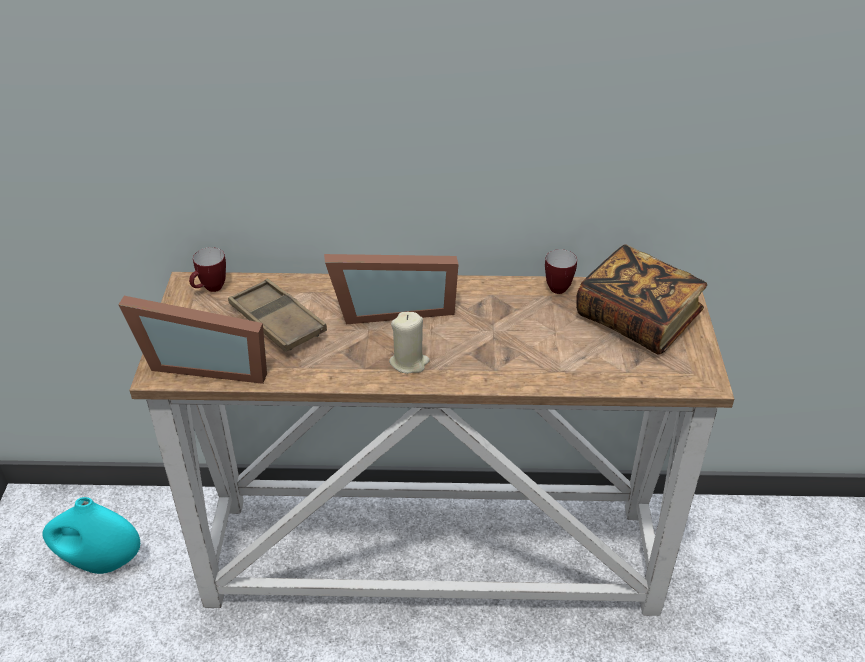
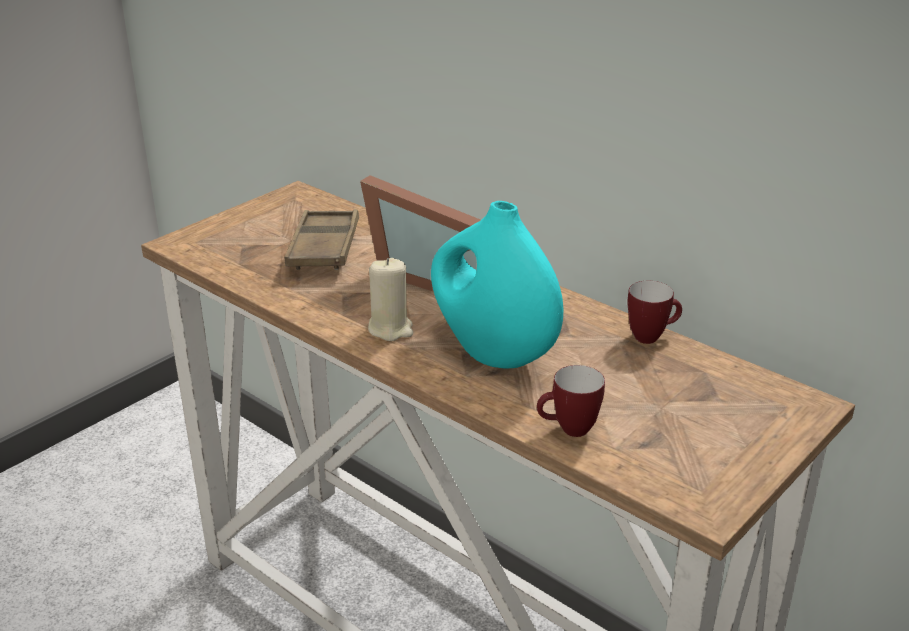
camera: 40 degrees right, 10 degrees down
turquoise vase [42,497,140,574] -> turquoise vase moved to [431,201,563,369]
picture frame [118,296,267,384] -> none
mug [189,247,226,292] -> mug moved to [537,365,605,437]
book [576,244,707,355] -> none

